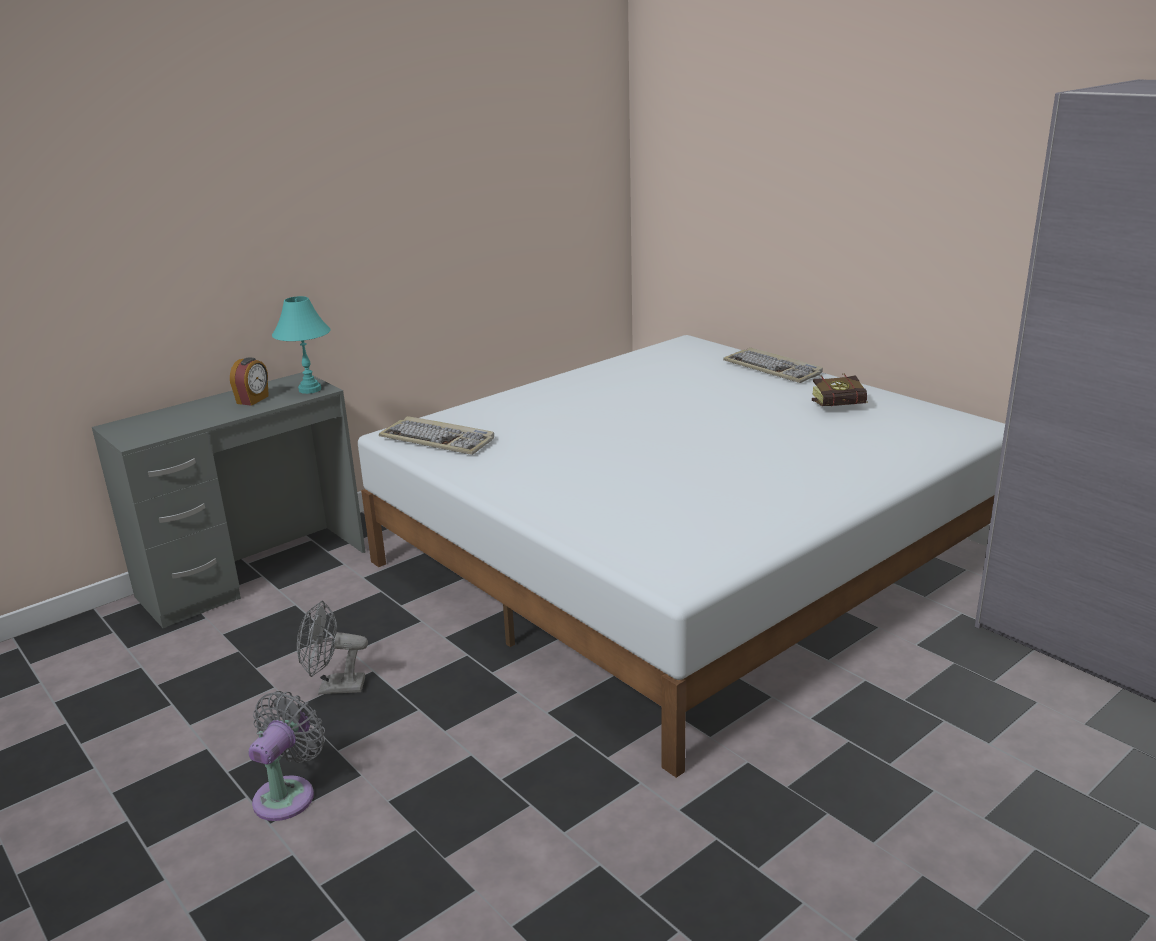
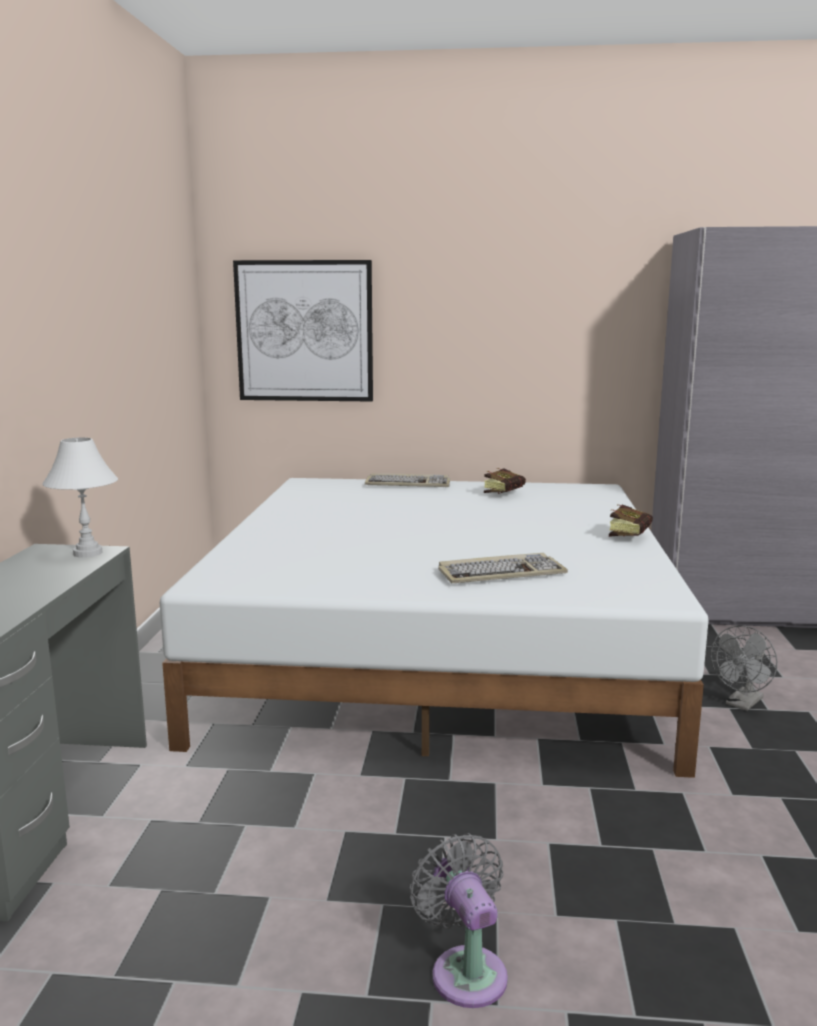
camera: 45 degrees left, 10 degrees down
alarm clock [230,357,269,406] -> none
turquoise table lamp [272,296,331,394] -> white table lamp [42,437,118,558]
grey fan [297,601,368,694] -> grey fan moved to [711,625,778,711]
keyboard [379,416,494,455] -> keyboard moved to [438,553,568,583]
none -> picture [233,260,373,402]
none -> book [609,505,653,537]

